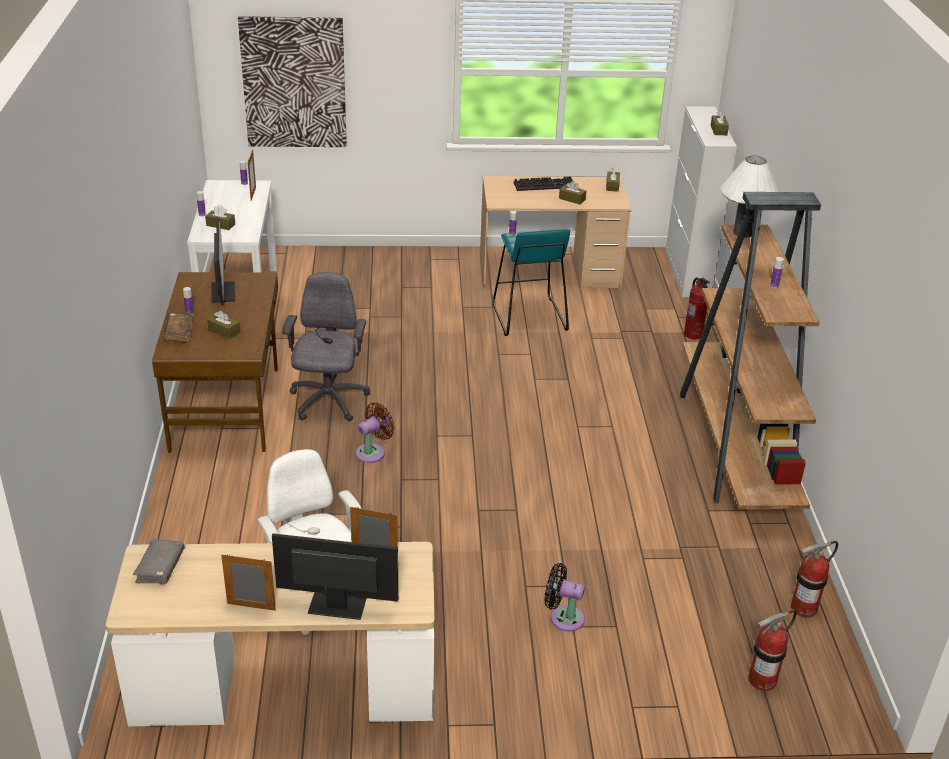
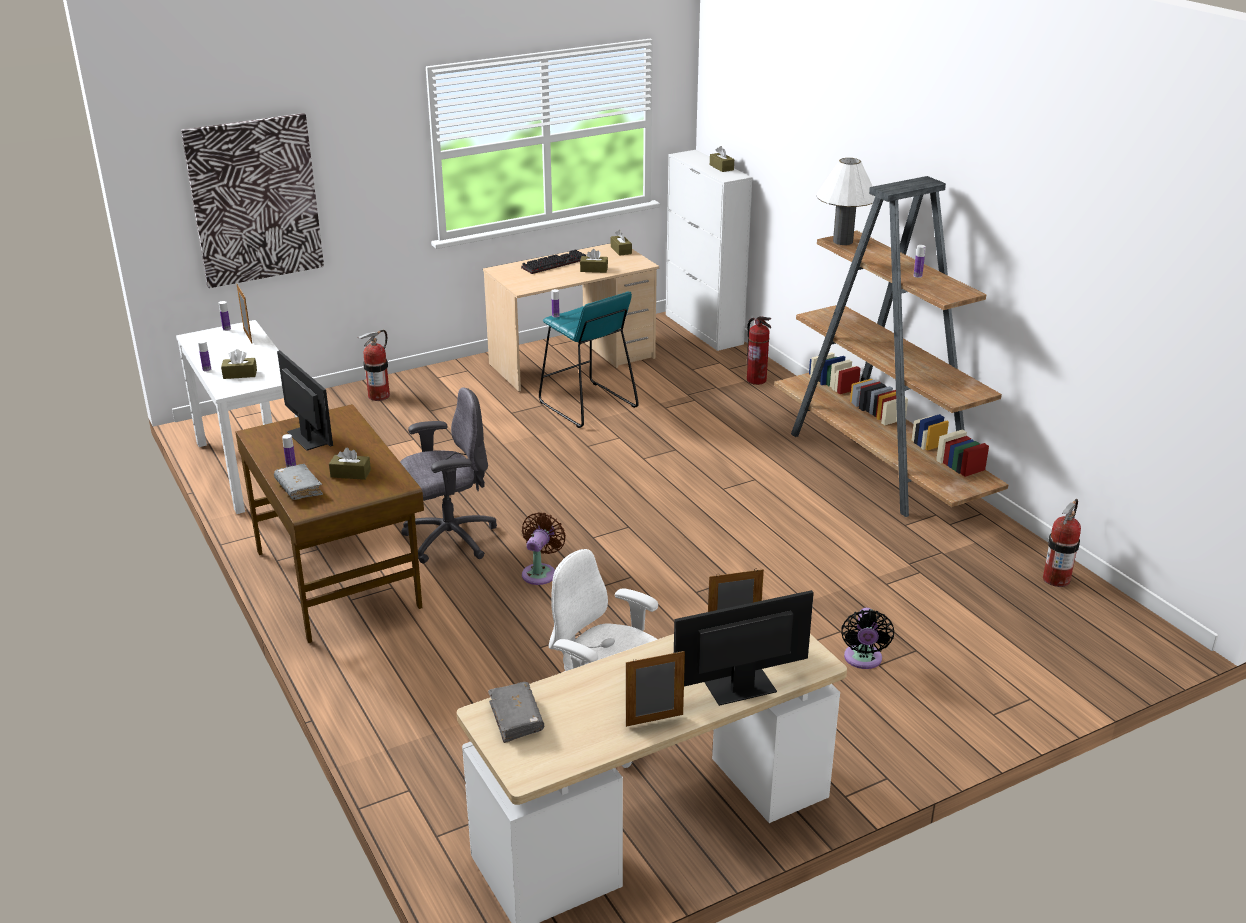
camera: 25 degrees left, 5 degrees down
brown book [163,313,194,343] -> grey book [274,464,323,500]
grey office chair [282,272,370,421] -> grey office chair turned 90 degrees clockwise [400,387,497,564]
black fan [544,563,585,632] -> black fan turned 75 degrees counterclockwise [841,608,894,669]
fire extinguisher [748,609,797,691] -> fire extinguisher moved to [357,330,390,401]

